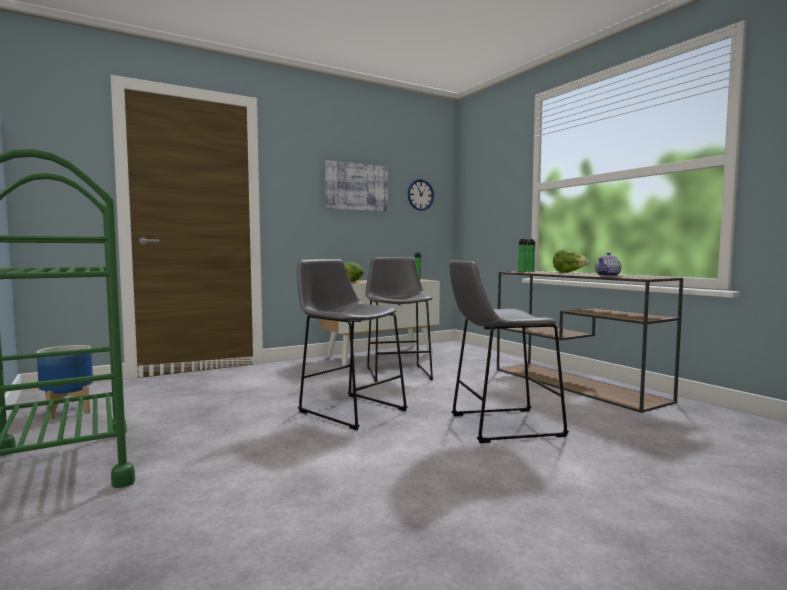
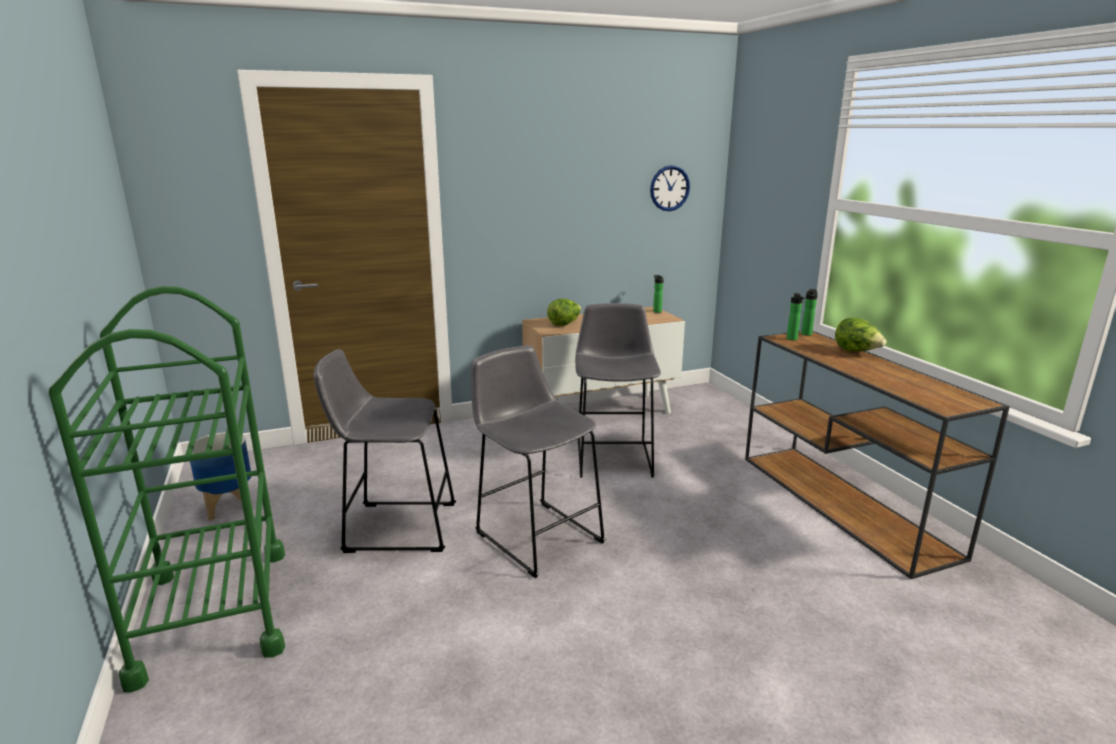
camera: 10 degrees right, 15 degrees up
picture [325,160,388,212] -> none
grey stool [449,260,569,443] -> grey stool moved to [313,349,456,553]
teapot [595,252,621,277] -> none

